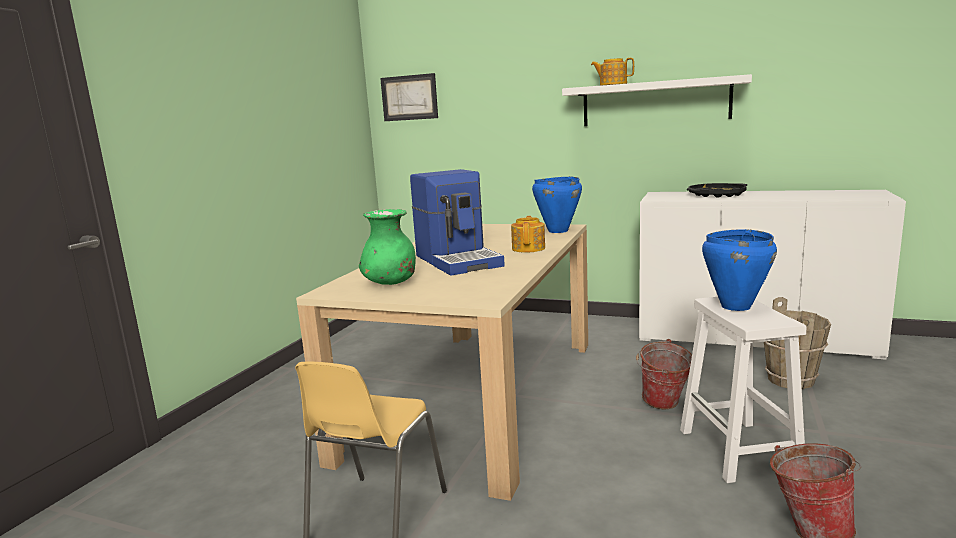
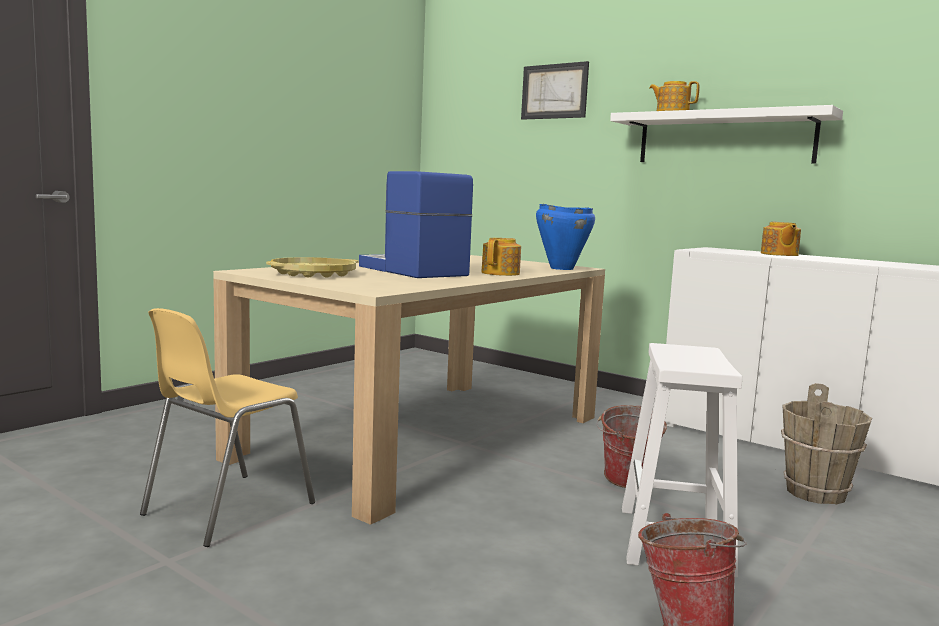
camera: 15 degrees right, 5 degrees down
green vase [359,209,416,285] -> yellow tray [266,257,359,278]
picture [380,73,438,121] -> picture moved to [521,61,589,120]
coffee machine [410,169,505,276] -> coffee machine turned 150 degrees clockwise [359,171,473,278]
black tray [687,183,747,198] -> teapot [761,222,801,256]
blue cooking pot [702,229,777,311] -> none

